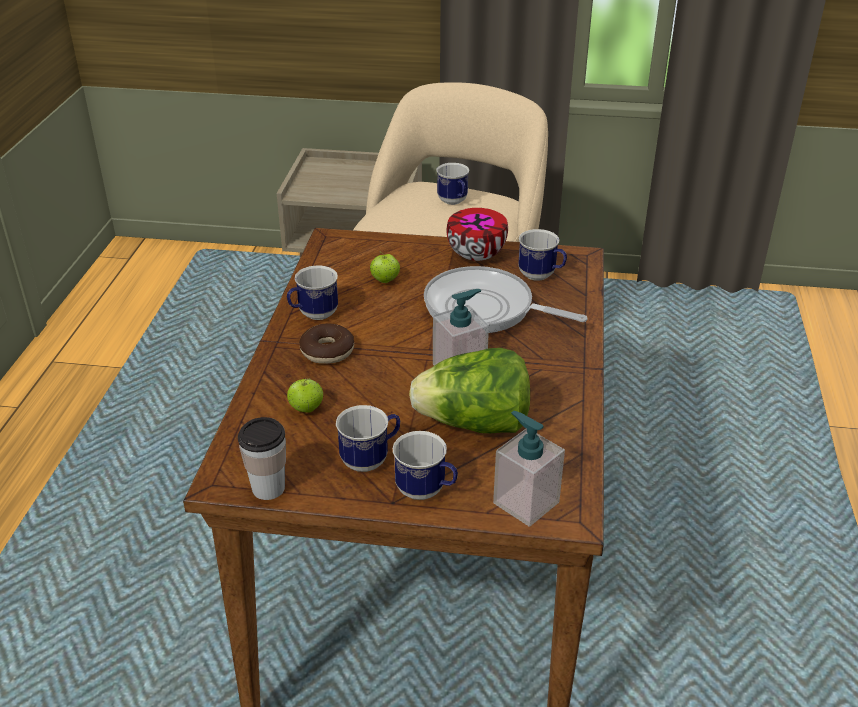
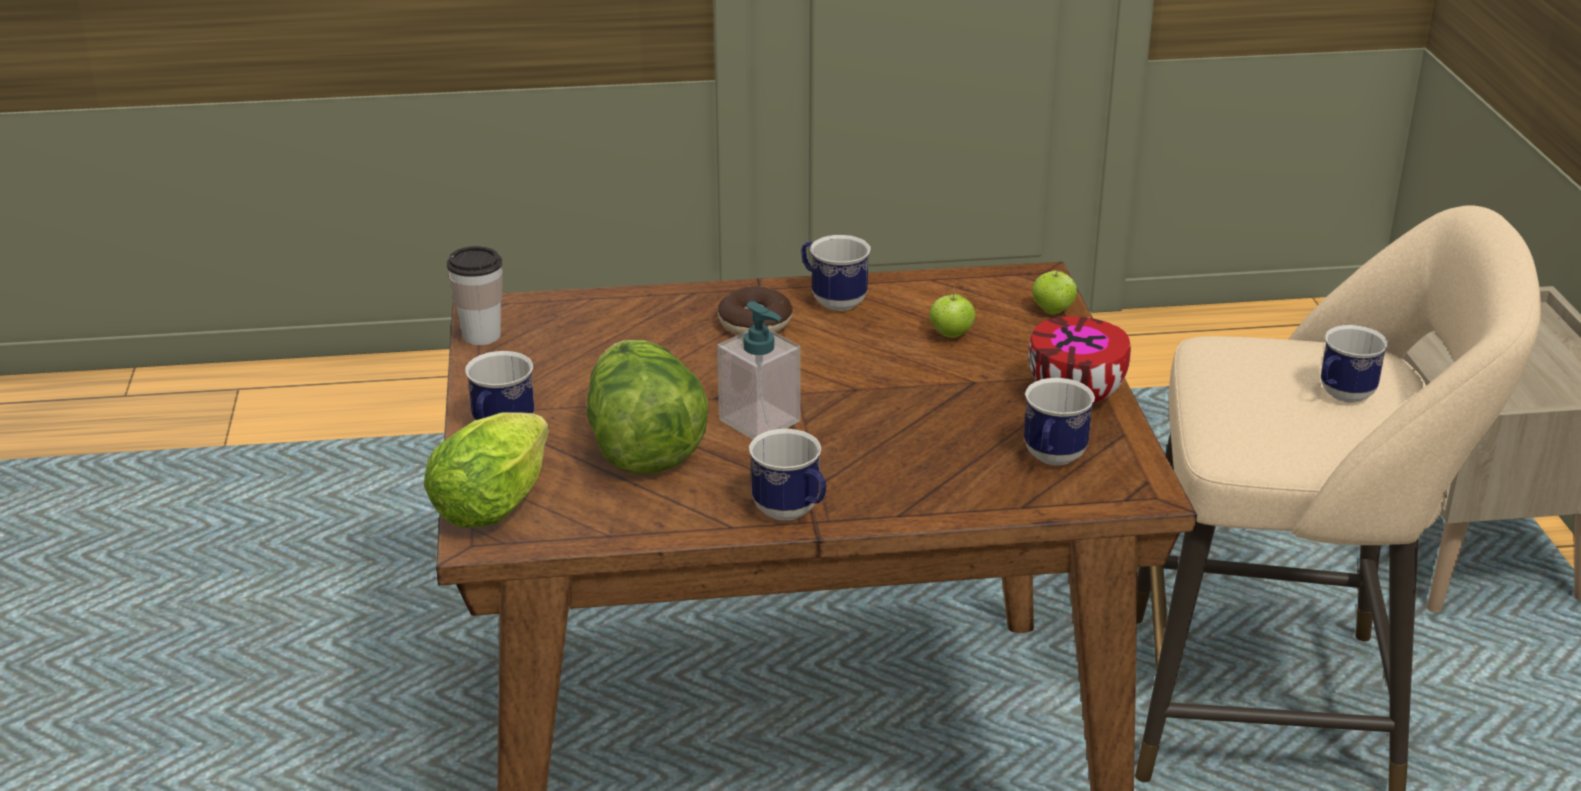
camera: 75 degrees right, 5 degrees down
apple [287,378,323,413] -> apple moved to [1032,270,1077,314]
mug [336,405,400,472] -> mug moved to [749,429,826,521]
frying pan [424,266,588,333] -> none
soap dispenser [493,411,565,527] -> lettuce [424,412,549,528]

